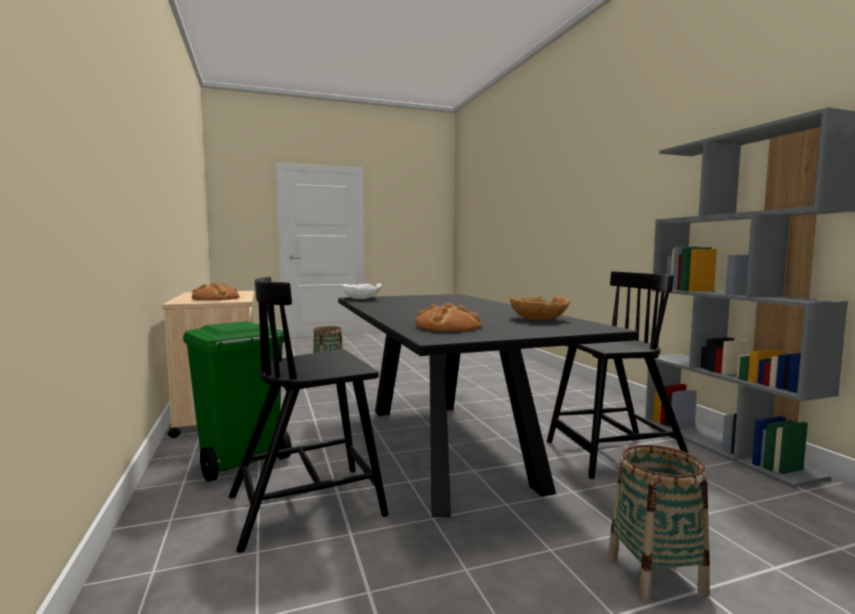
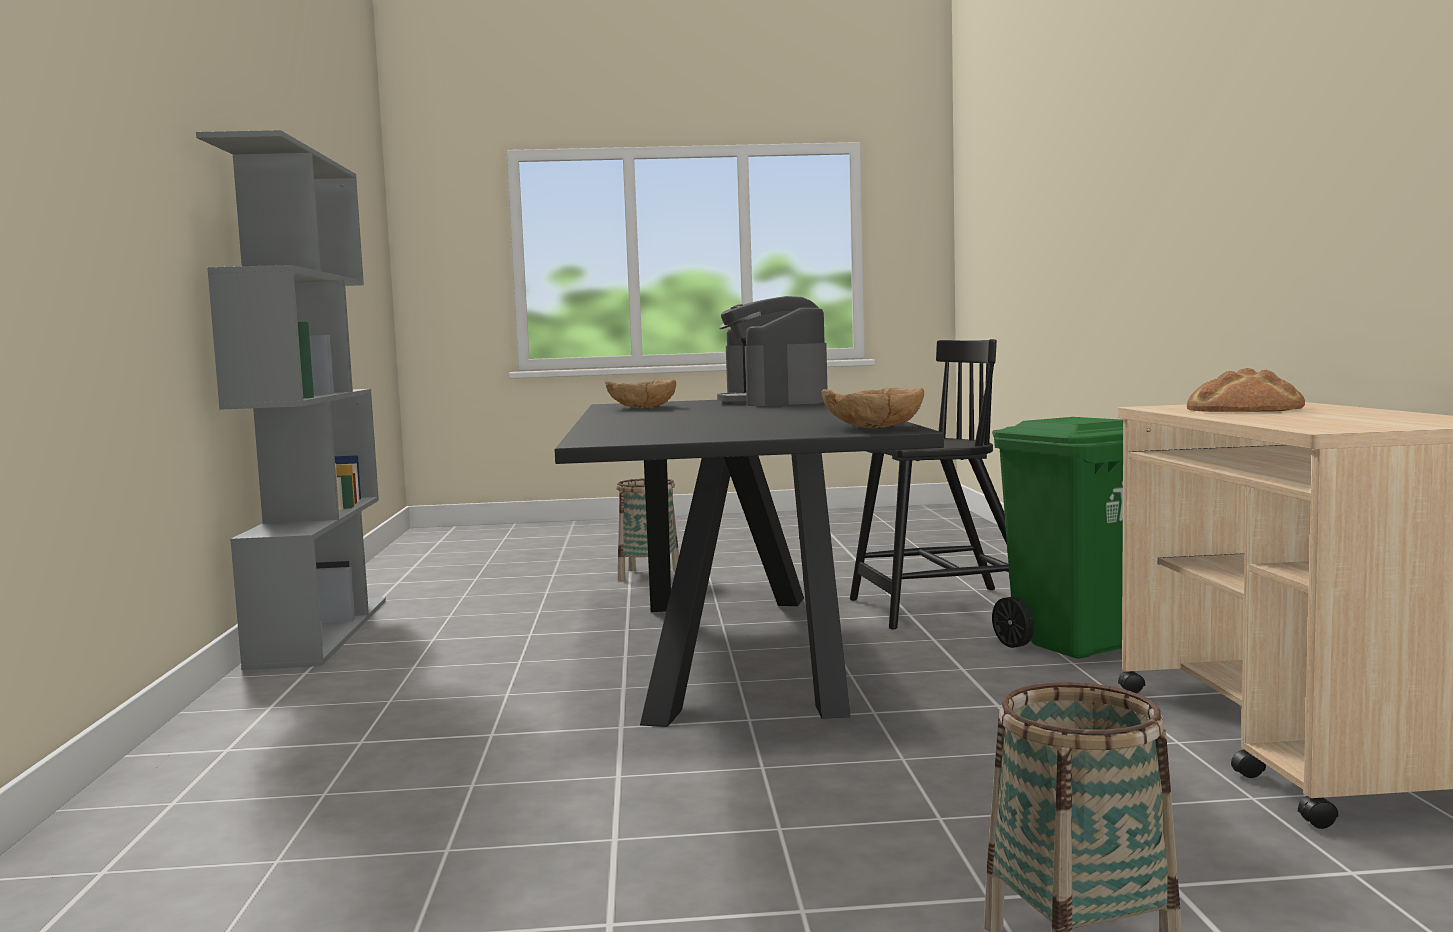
camera: 165 degrees left, 0 degrees up
white bowl [343,283,381,299] -> brown bowl [822,388,924,429]
bread [416,303,482,332] -> coffee machine [717,296,827,406]
black chair [547,271,688,479] -> none

